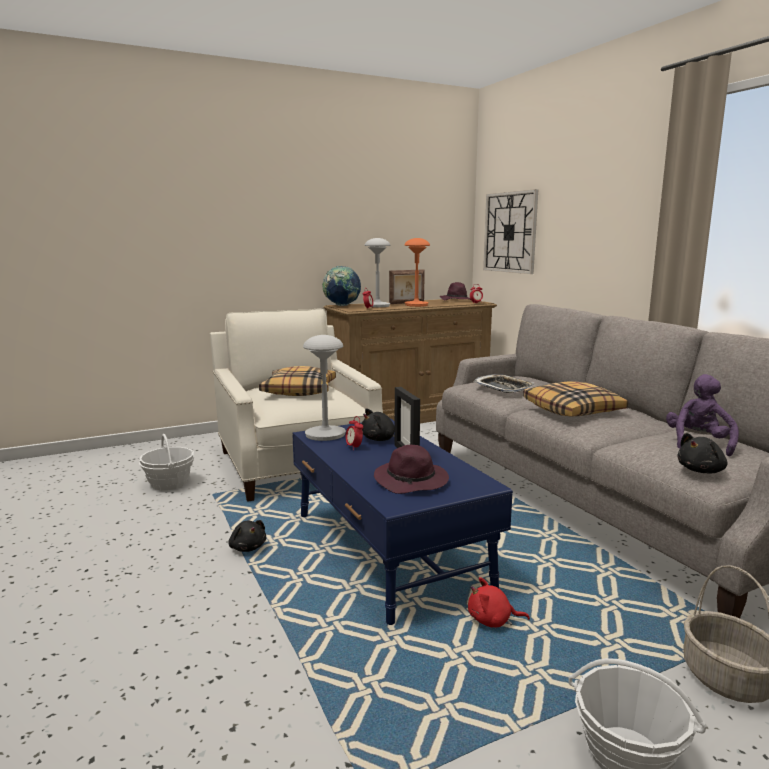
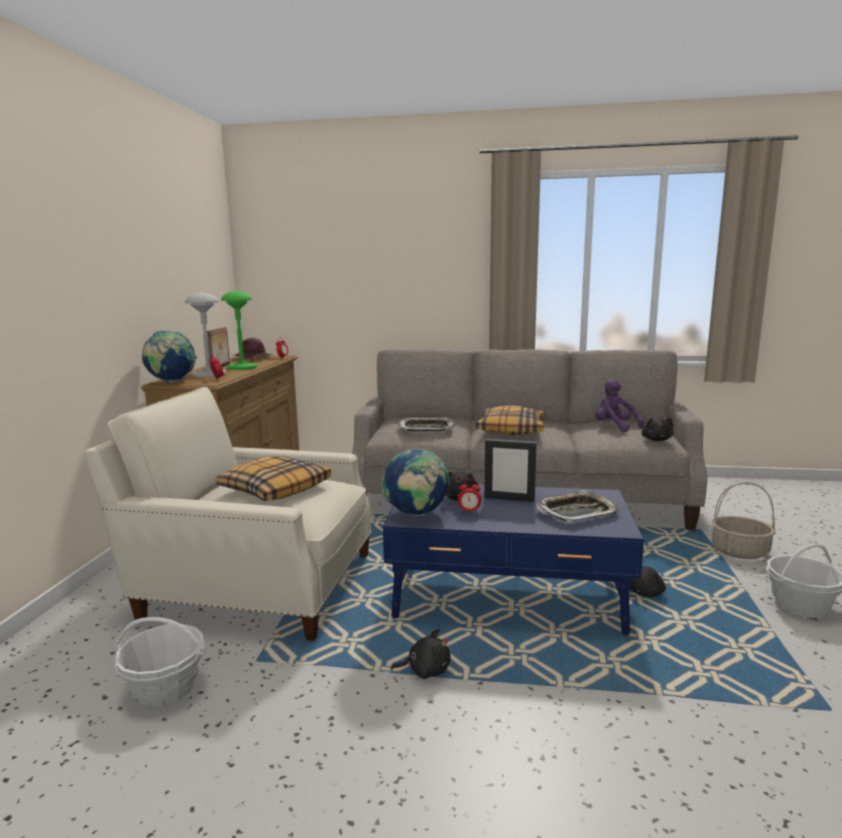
camera: 55 degrees left, 0 degrees up
grey table lamp [303,335,346,441] -> globe [382,448,450,517]
purple hat [374,445,449,494] -> tray [536,490,619,522]
orange table lamp [404,238,430,307] -> green table lamp [221,291,258,370]
red plush toy [468,577,530,627] -> black plush toy [629,566,666,597]
wall clock [483,189,538,274] -> none

